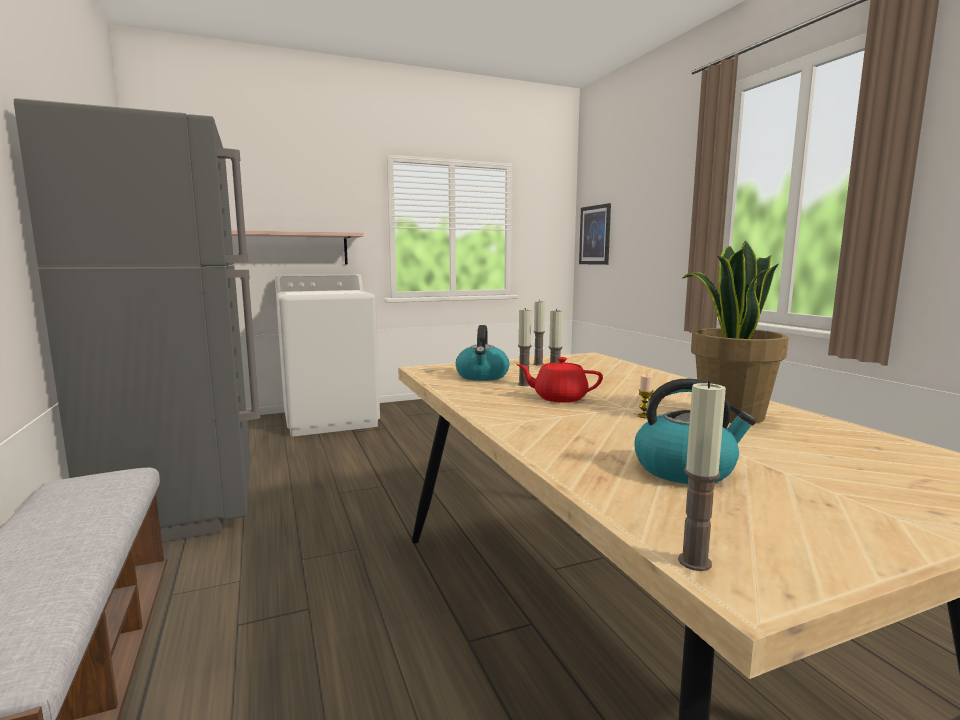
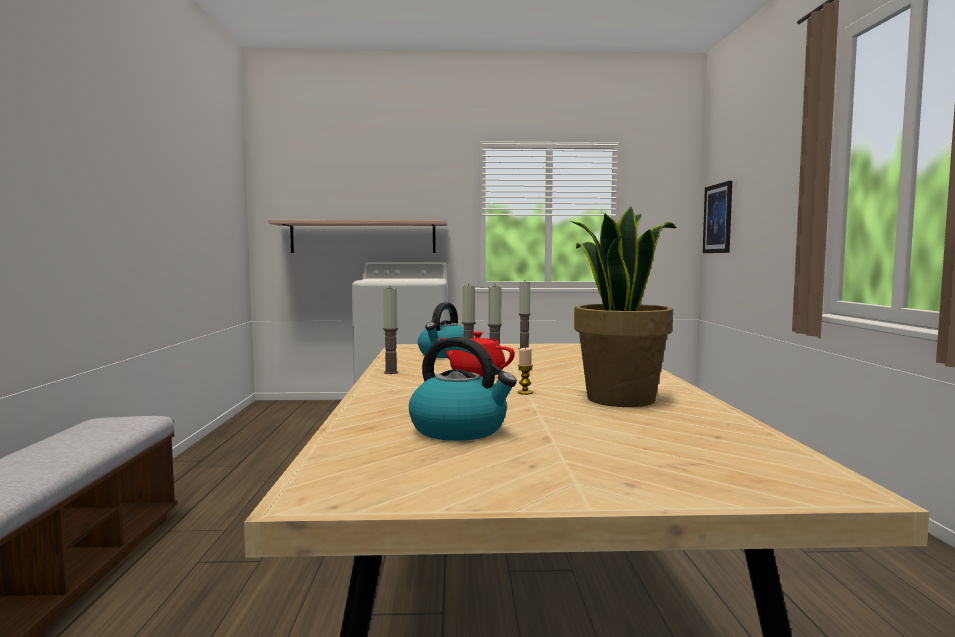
camera: 20 degrees right, 5 degrees down
grey fridge [14,98,260,542] -> none
candle [678,380,726,571] -> candle moved to [383,288,399,374]

